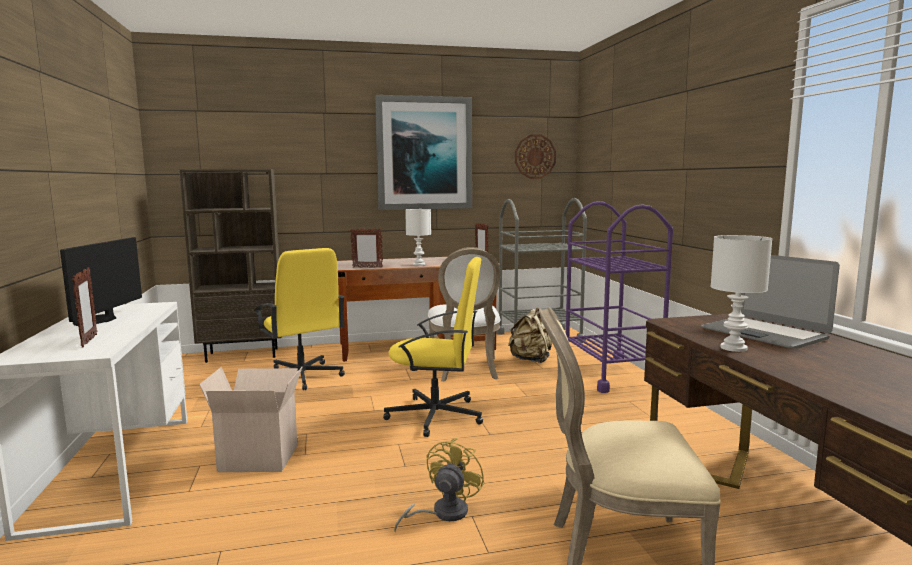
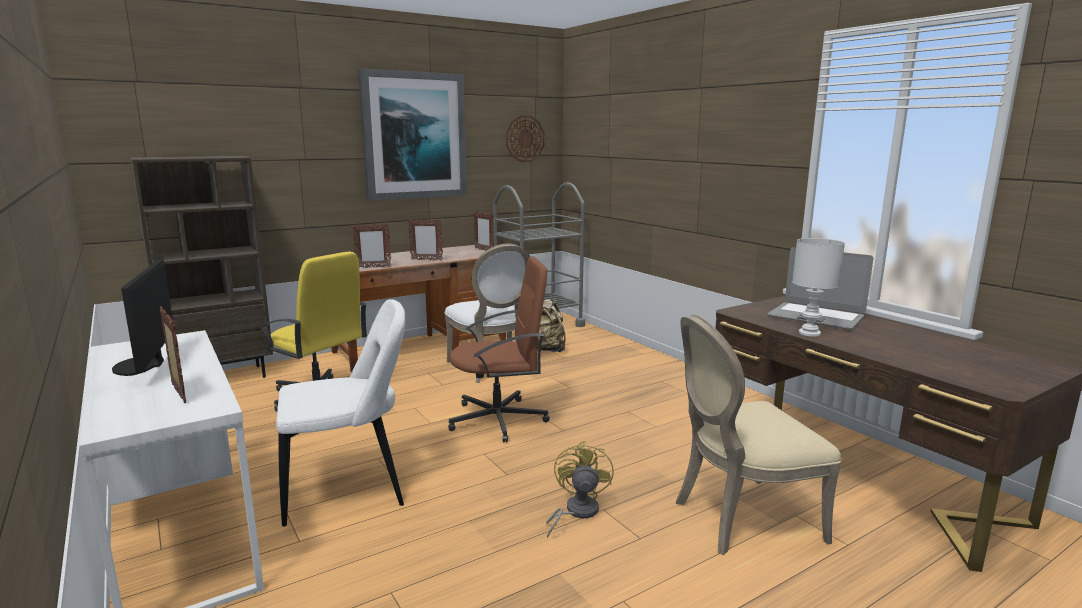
camera: 20 degrees left, 5 degrees up
cardboard box [199,366,303,472] -> white chair [276,299,405,526]
yellow office chair [383,257,483,437] -> brown office chair [448,256,550,442]
white table lamp [405,209,431,266] -> picture frame [408,219,443,260]
purple cart [566,201,673,393] -> none

